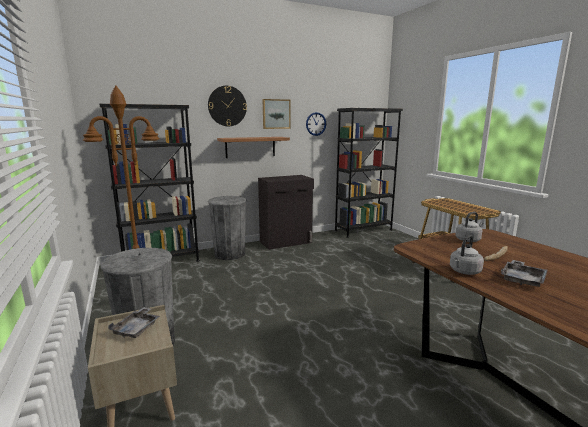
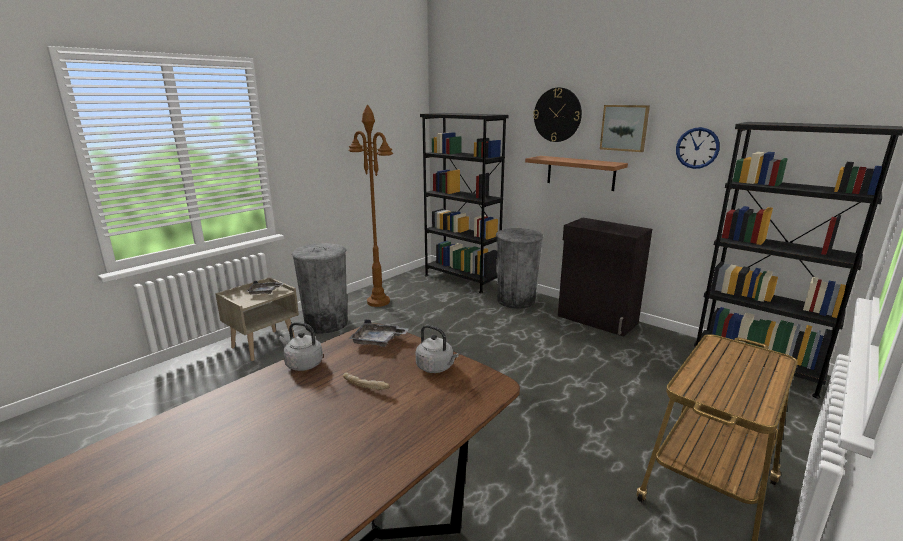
camera: 65 degrees right, 5 degrees up
grey tray [501,260,548,287] -> grey tray moved to [349,319,409,347]

